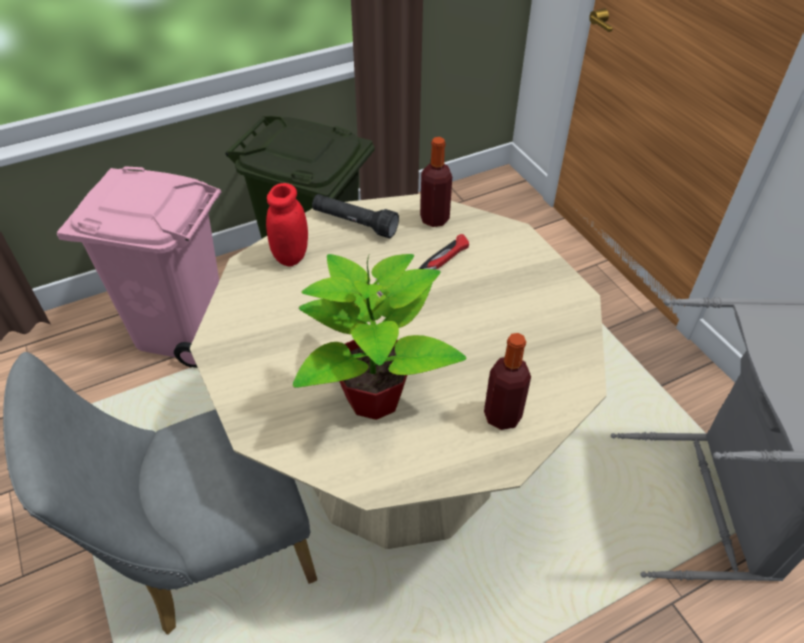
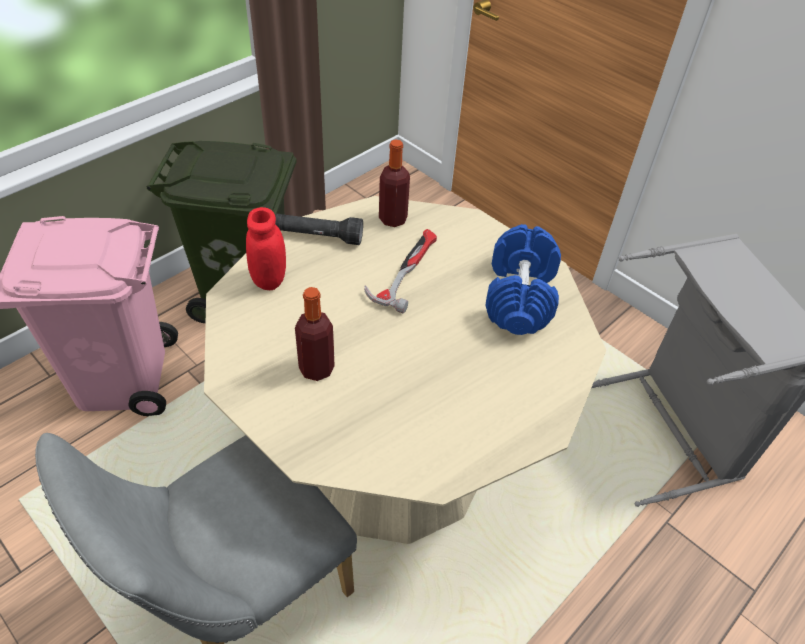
camera: 20 degrees left, 0 degrees up
potted plant [293,254,467,420] -> none
bottle [484,333,531,430] -> bottle moved to [295,287,335,381]
none -> blue dumbbell [485,224,561,335]

